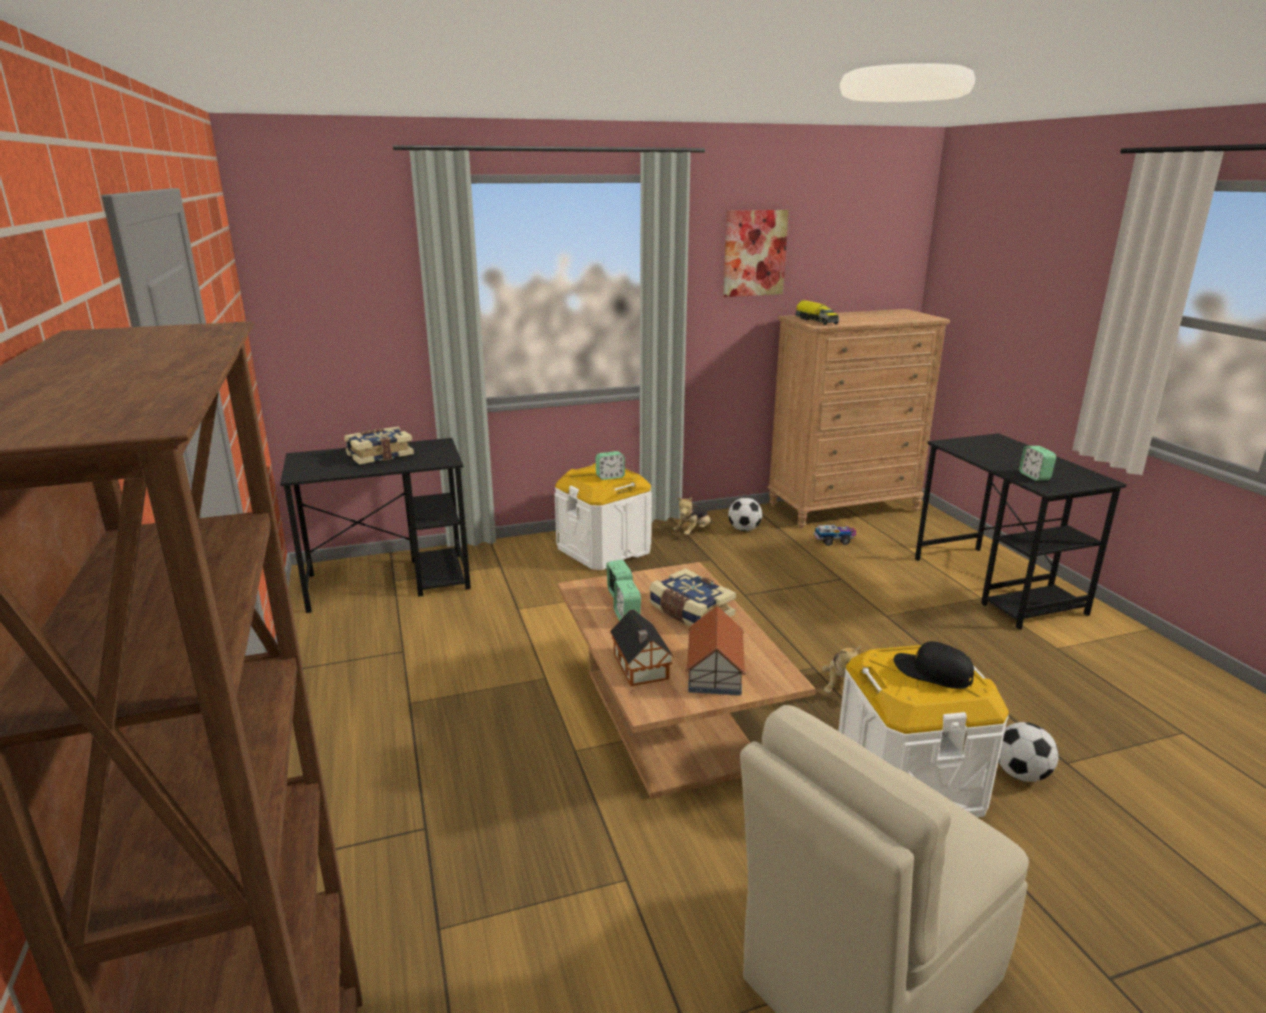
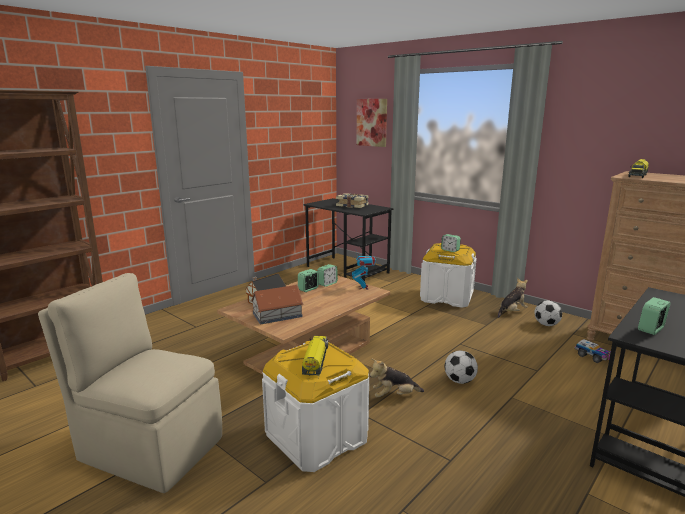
camera: 60 degrees right, 5 degrees down
book [649,568,736,626] -> none
plush toy [673,497,712,535] -> plush toy turned 135 degrees clockwise [498,278,528,318]
picture [723,210,789,297] -> picture moved to [356,99,387,147]
black cap [894,641,974,689] -> toy truck [302,336,329,375]
football [998,722,1059,782] -> football moved to [444,351,478,384]
none -> toy robot [352,249,376,290]

